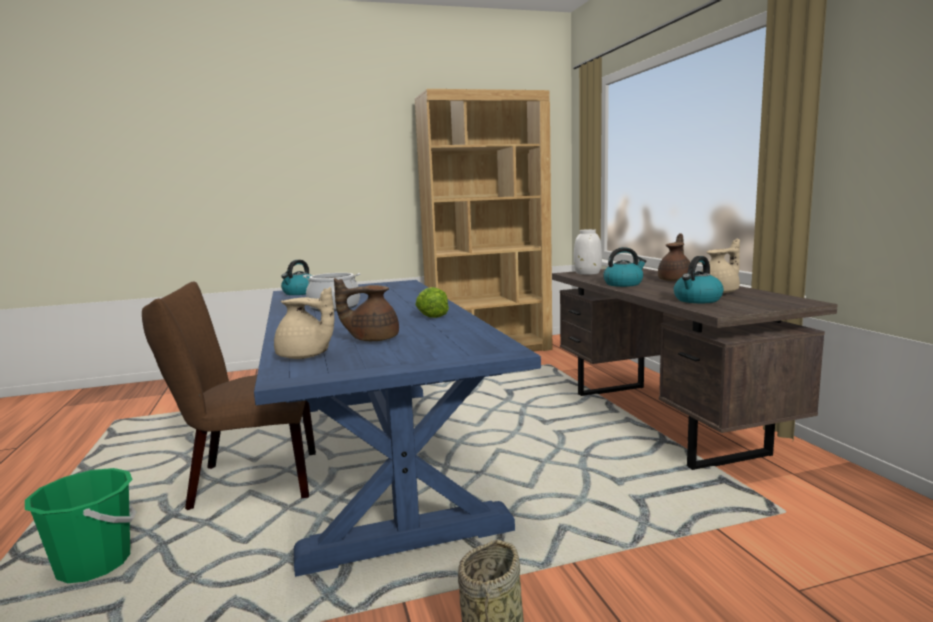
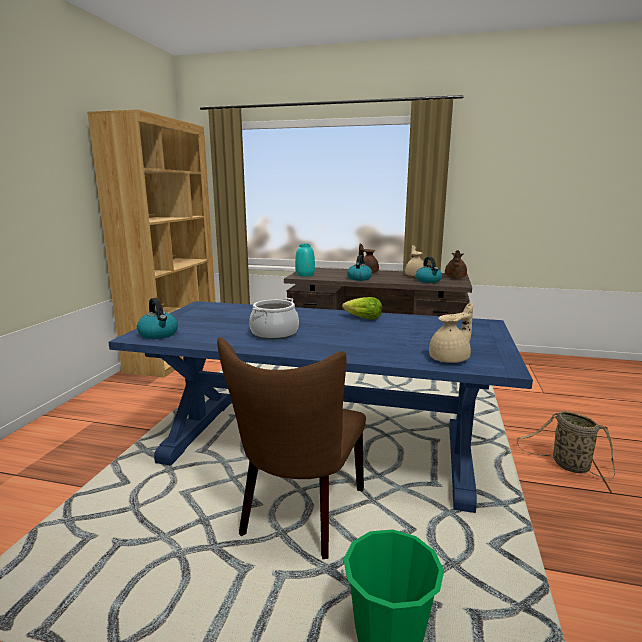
camera: 60 degrees left, 5 degrees up
brown teapot [334,278,399,341] -> brown teapot moved to [445,250,467,278]
white vase [574,229,602,275] -> turquoise vase [295,244,315,277]

